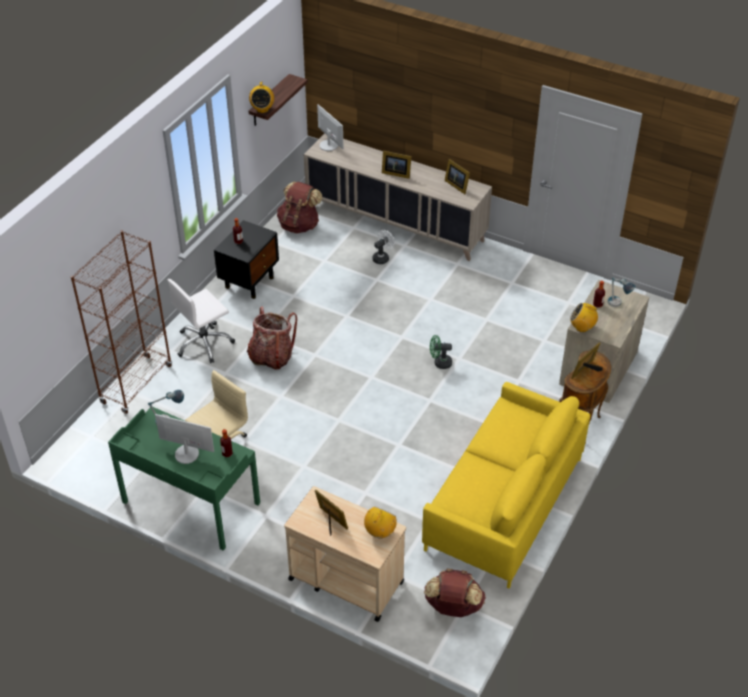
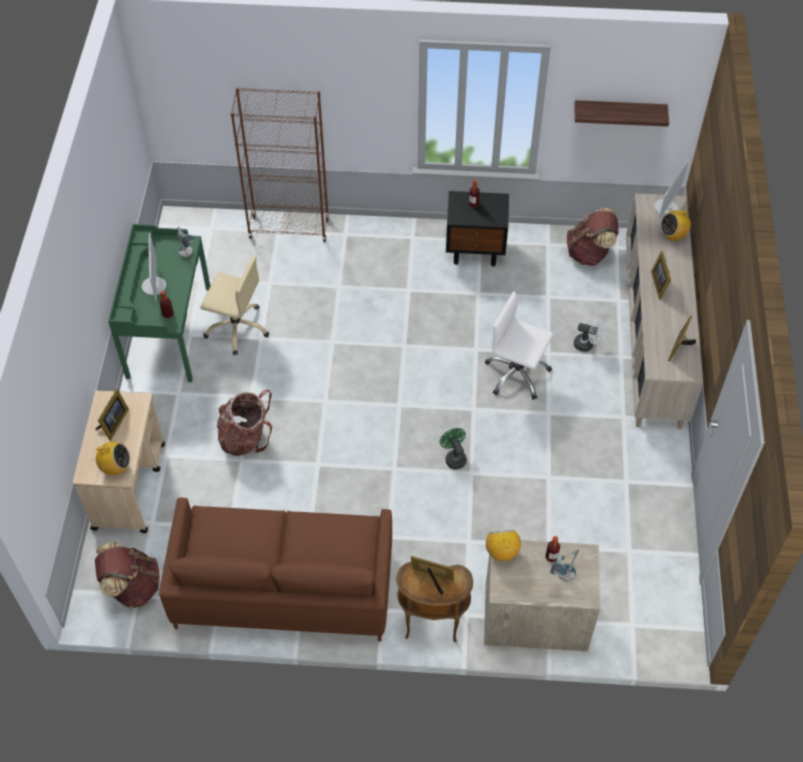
camera: 65 degrees right, 10 degrees up
white office chair [168,279,235,363] -> white office chair moved to [485,292,553,400]
backpack [247,307,297,370] -> backpack moved to [217,389,272,456]
radio [249,82,274,113] -> radio moved to [660,207,691,241]
yellow sofa [422,382,590,589] -> brown sofa [159,498,392,641]

